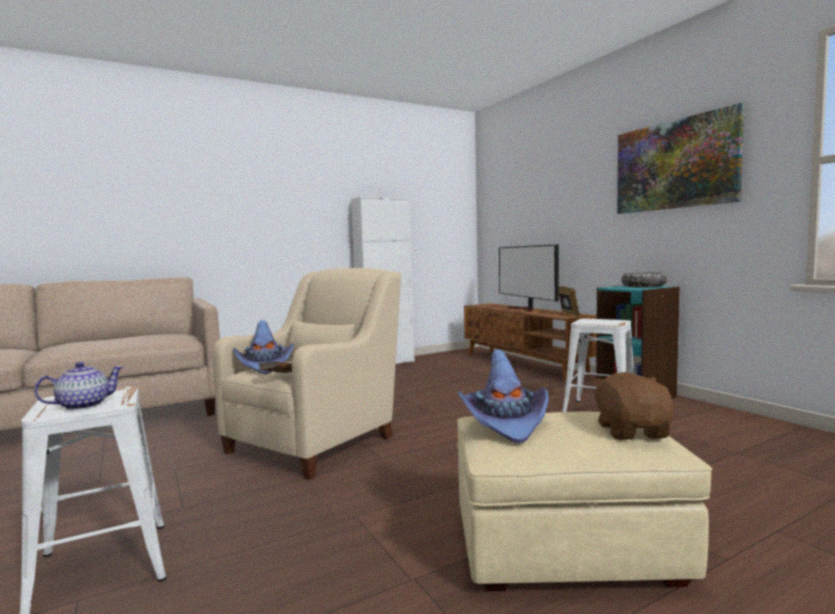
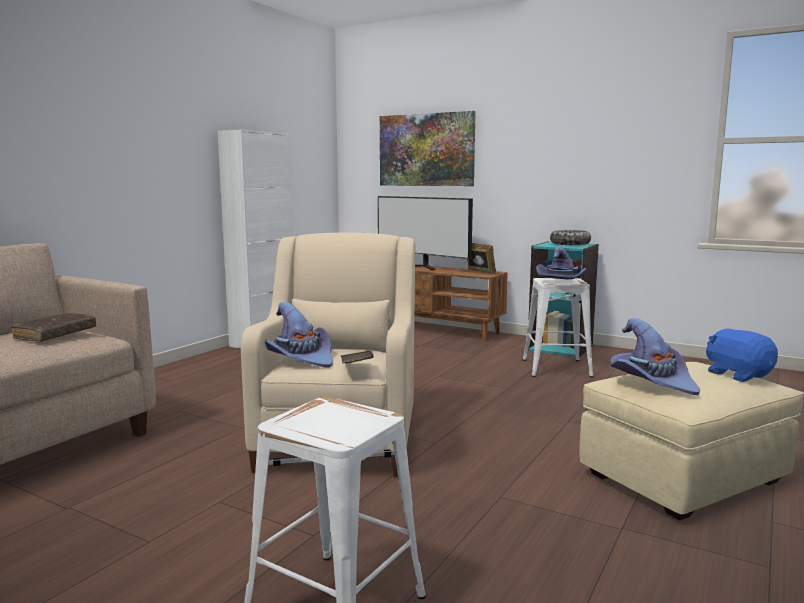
camera: 30 degrees left, 5 degrees up
teapot [34,362,123,410] -> none
brown plush toy [591,372,674,440] -> blue plush toy [706,329,778,382]
picture [617,103,744,214] -> picture moved to [380,111,476,186]
none -> brown book [11,313,96,342]
none -> purple hat [536,246,587,279]

